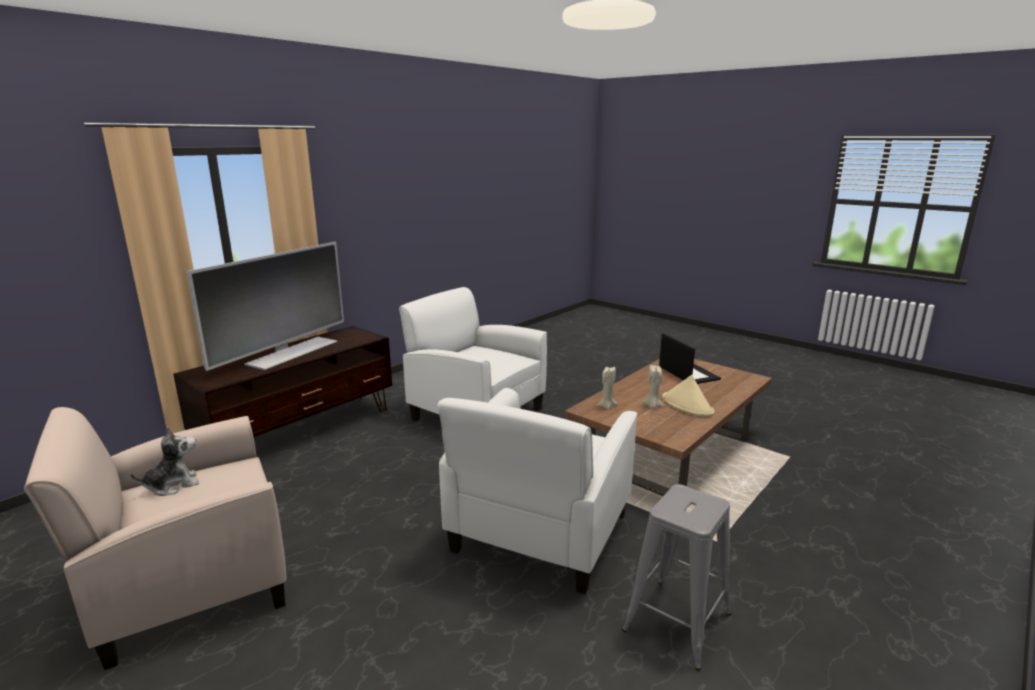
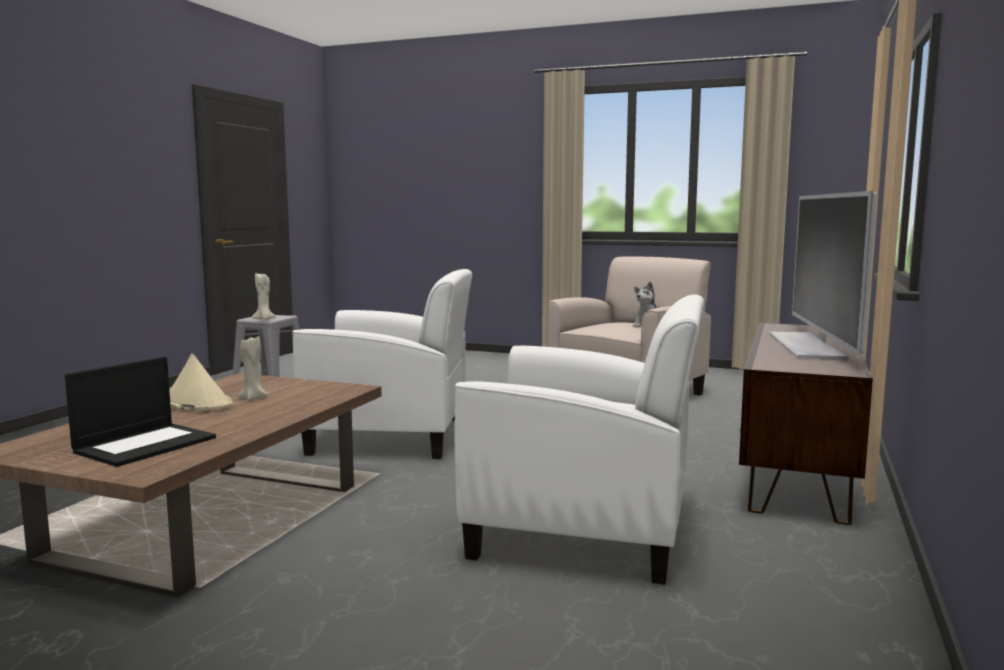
camera: 160 degrees right, 10 degrees down
white armchair [438,388,637,594] -> white armchair turned 90 degrees clockwise [293,269,472,459]
beige candle [597,367,618,410] -> beige candle moved to [252,273,276,320]
laptop [659,333,721,384] -> laptop turned 105 degrees counterclockwise [65,357,216,467]

